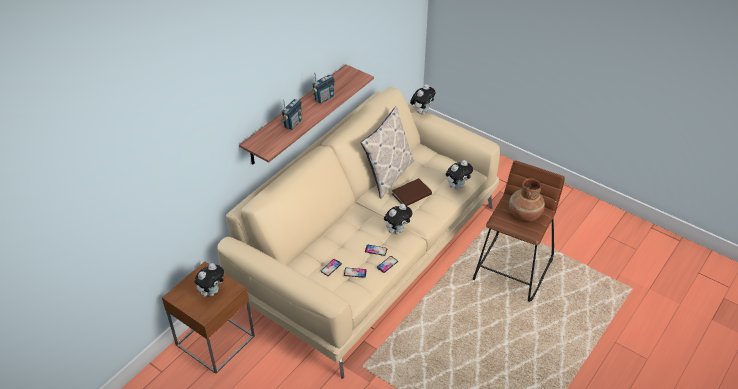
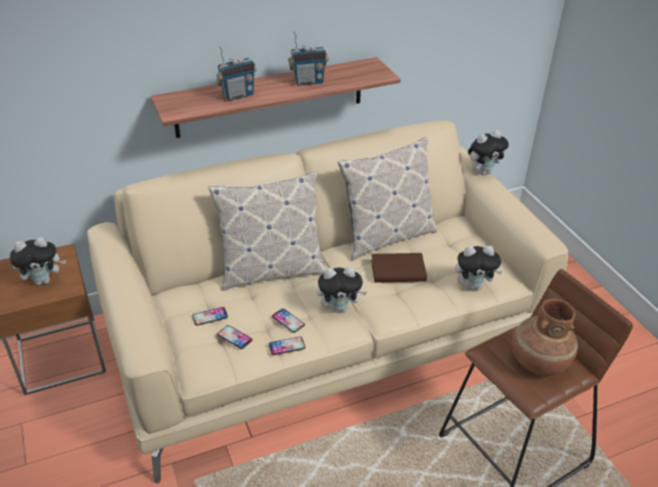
camera: 30 degrees right, 5 degrees down
none -> pillow [208,172,326,291]

